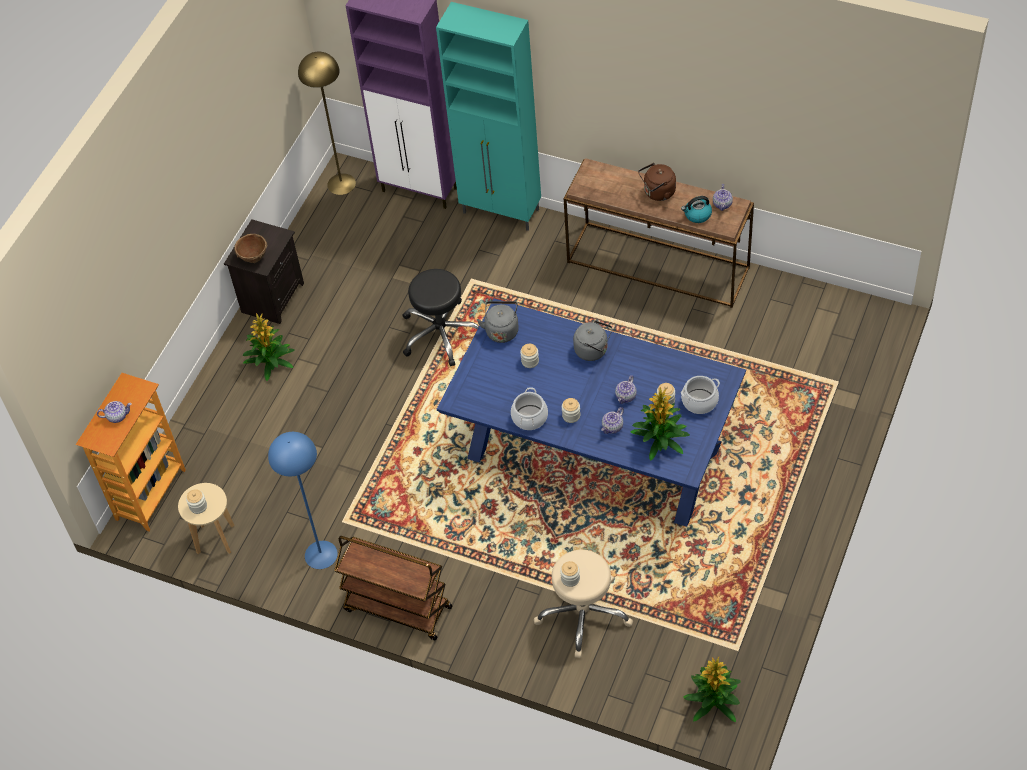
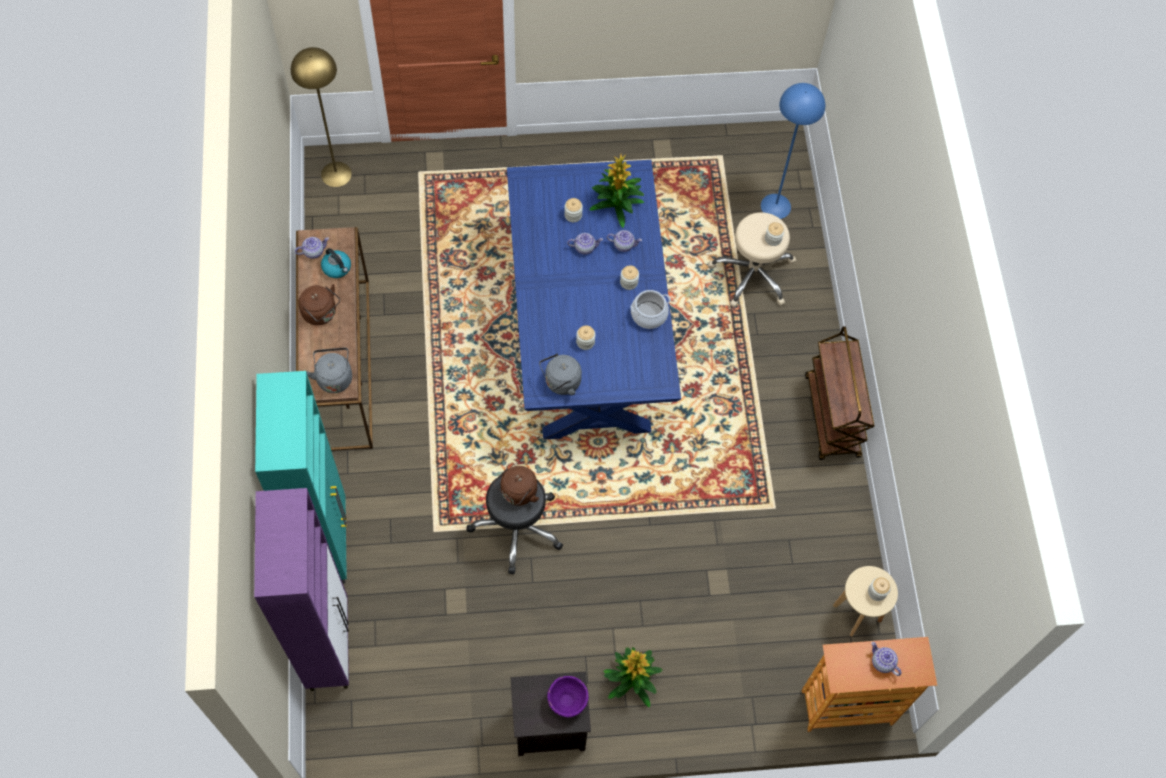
camera: 125 degrees left, 10 degrees up
brown bowl [234,234,268,263] -> purple bowl [547,676,589,718]
blue floor lamp [268,432,338,569] -> blue floor lamp moved to [761,83,825,219]
yellow floor lamp [298,52,356,195] -> yellow floor lamp moved to [291,47,352,187]
grey kettle [573,319,613,361] -> grey kettle moved to [306,348,352,393]
cooking pot [681,376,720,414] -> none
potted plant [683,657,741,722] -> none
none -> brown kettle [493,466,539,506]

